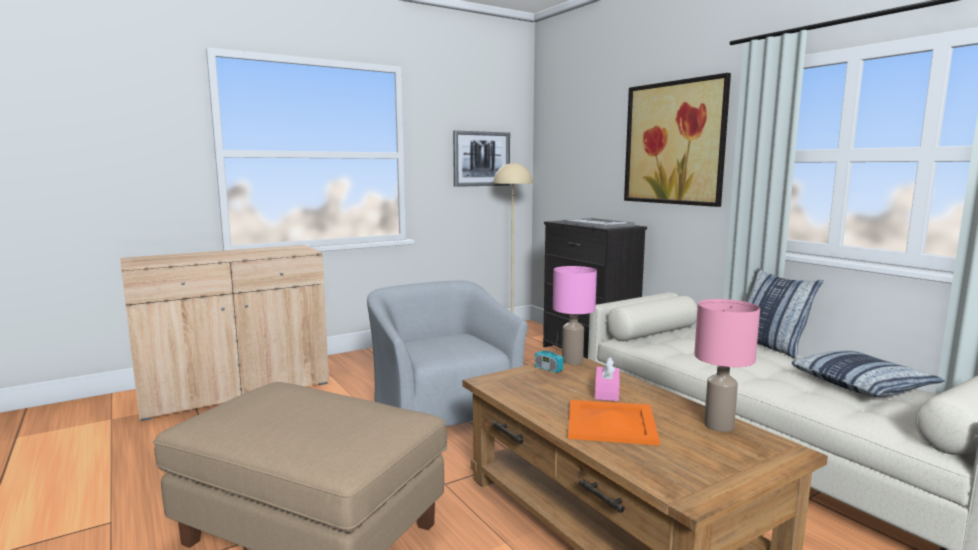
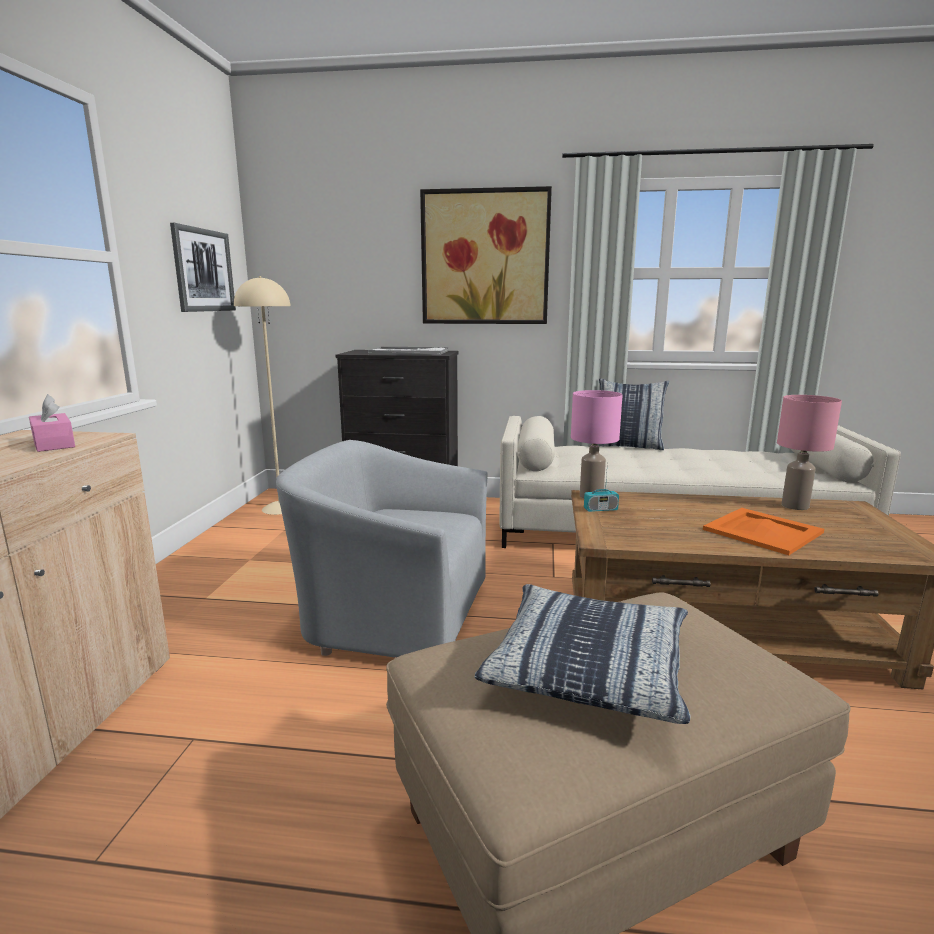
camera: 50 degrees left, 5 degrees up
pink tissue box [595,357,620,401] -> pink tissue box moved to [29,394,75,452]
pillow [792,350,945,397] -> pillow moved to [475,584,690,724]

